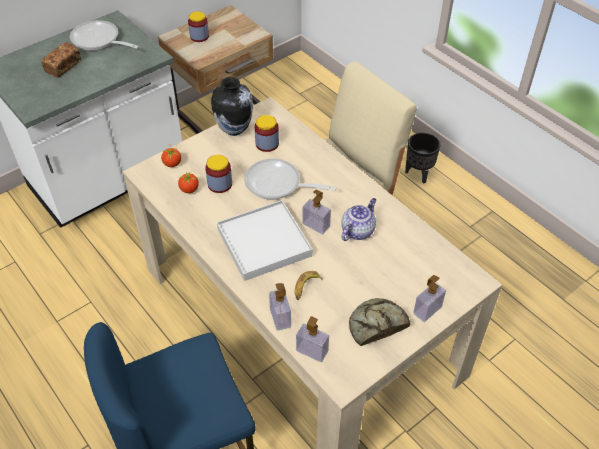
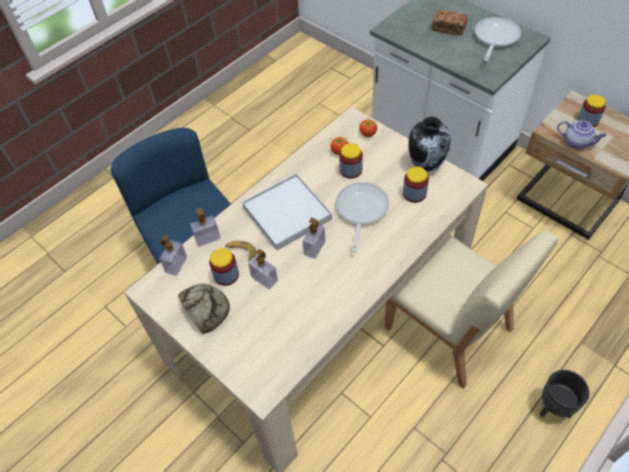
camera: 85 degrees right, 5 degrees up
teapot [341,198,376,241] -> teapot moved to [557,120,607,149]
soap dispenser [413,275,446,322] -> soap dispenser moved to [248,249,278,289]
none -> jar [209,248,239,286]

